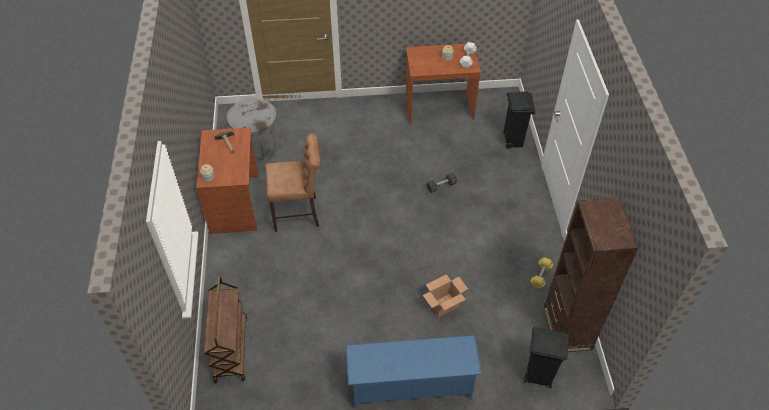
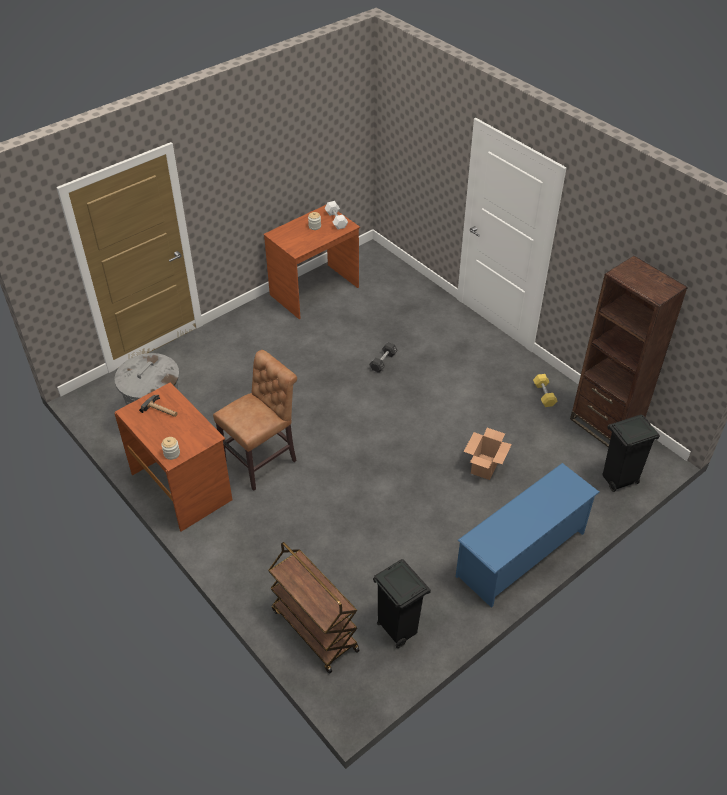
camera: 35 degrees left, 5 degrees down
black trash can [503,92,535,149] -> black trash can moved to [373,559,431,648]

